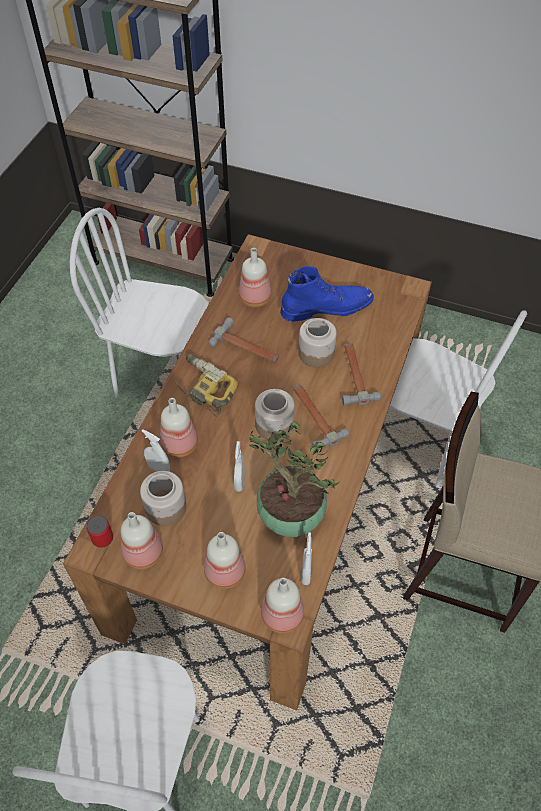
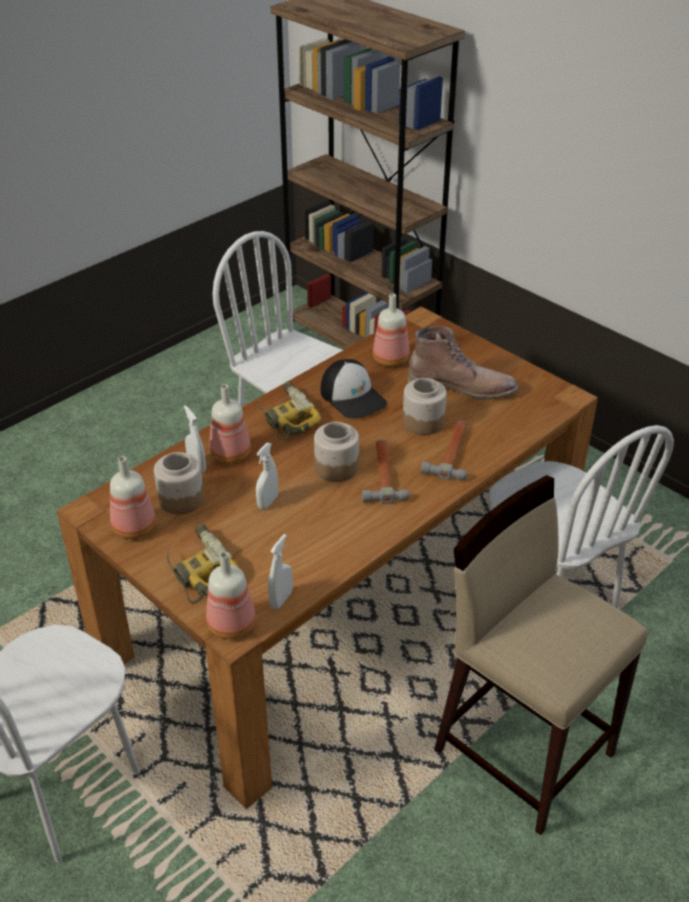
camera: 25 degrees right, 15 degrees down
can [86,515,113,548] -> none
bottle [204,532,246,589] -> power drill [167,524,239,604]
hammer [209,317,279,363] -> cap [321,359,387,418]
potted plant [247,422,339,537] -> none
blue boot [280,266,374,322] -> brown boot [407,326,518,401]

